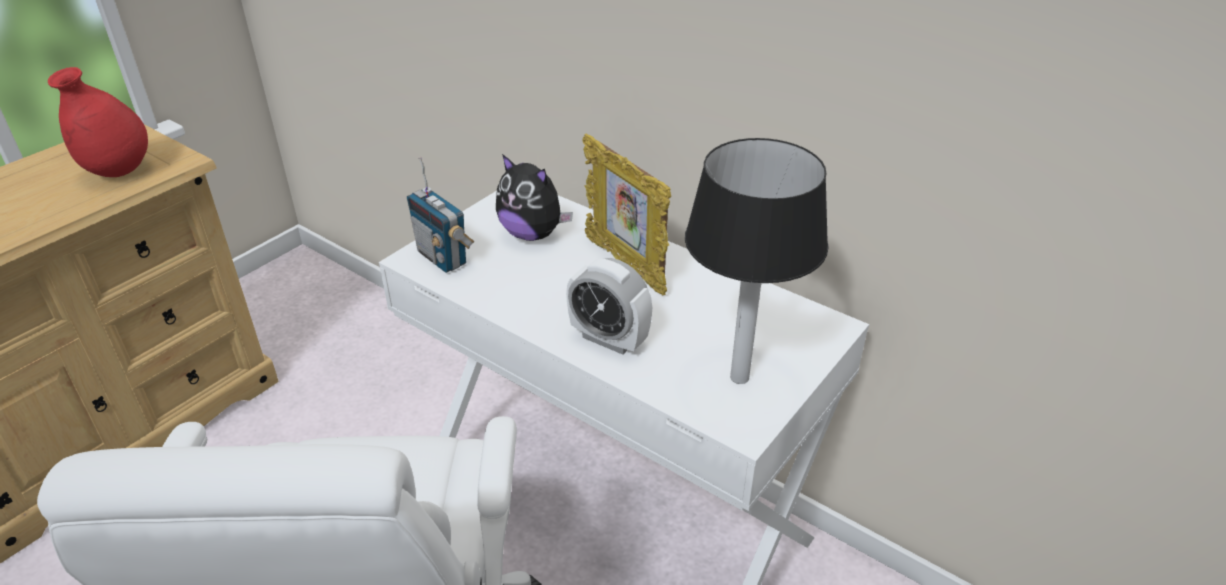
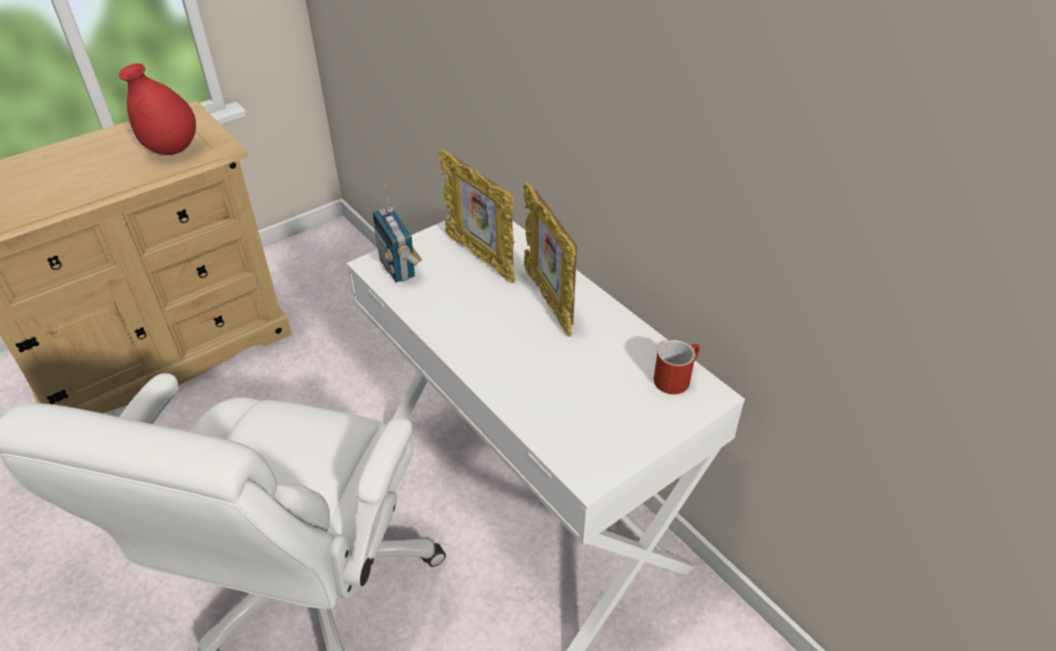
camera: 15 degrees right, 5 degrees up
plush toy [496,154,573,241] -> picture frame [439,149,516,283]
alarm clock [566,258,652,355] -> none
table lamp [685,138,828,384] -> none
none -> red mug [654,340,700,394]

